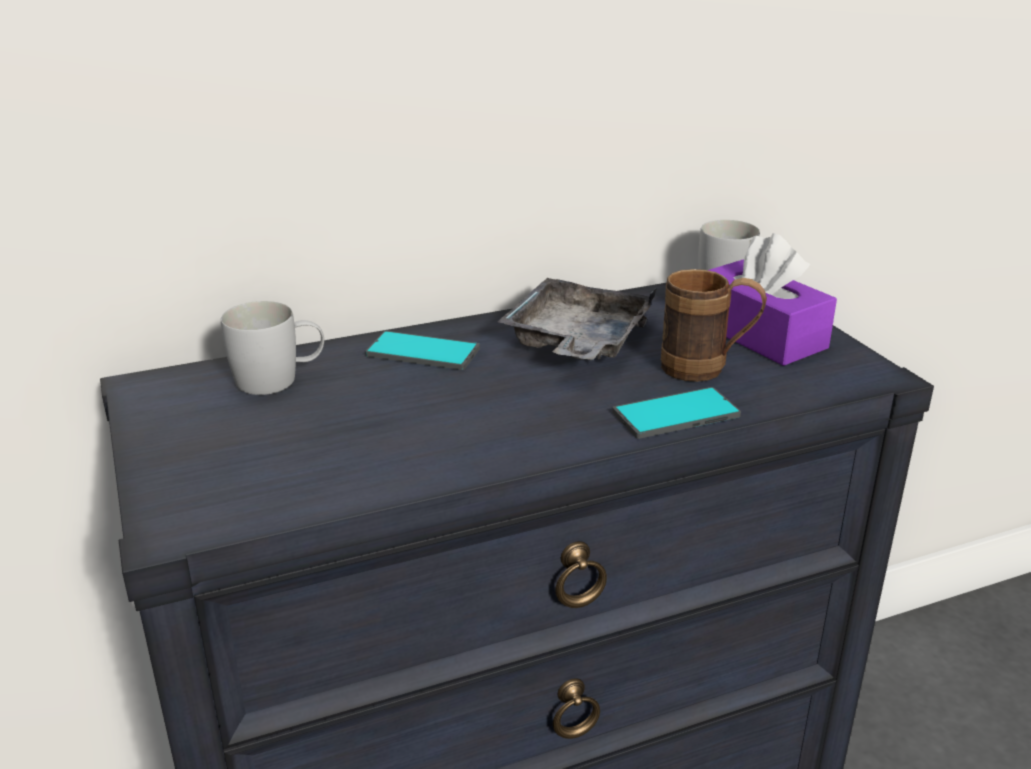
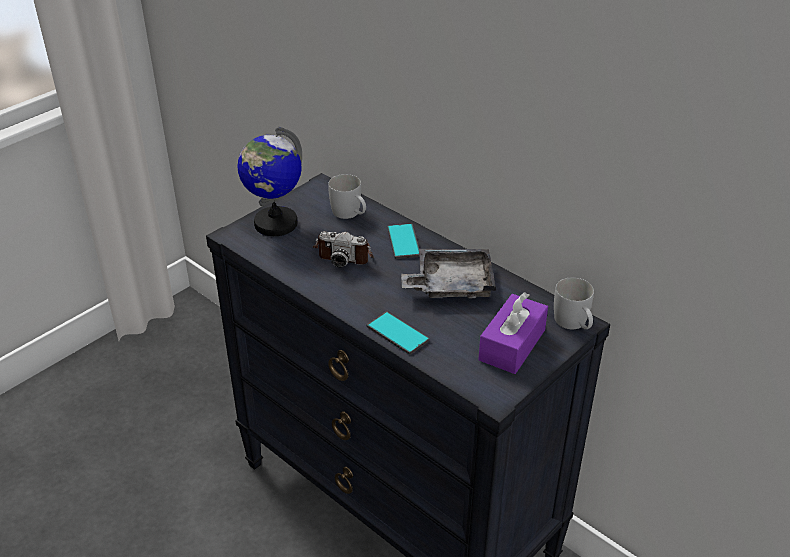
camera: 65 degrees right, 10 degrees up
brown mug [661,269,767,382] -> none
none -> globe [238,127,302,236]
none -> camera [313,231,374,267]

